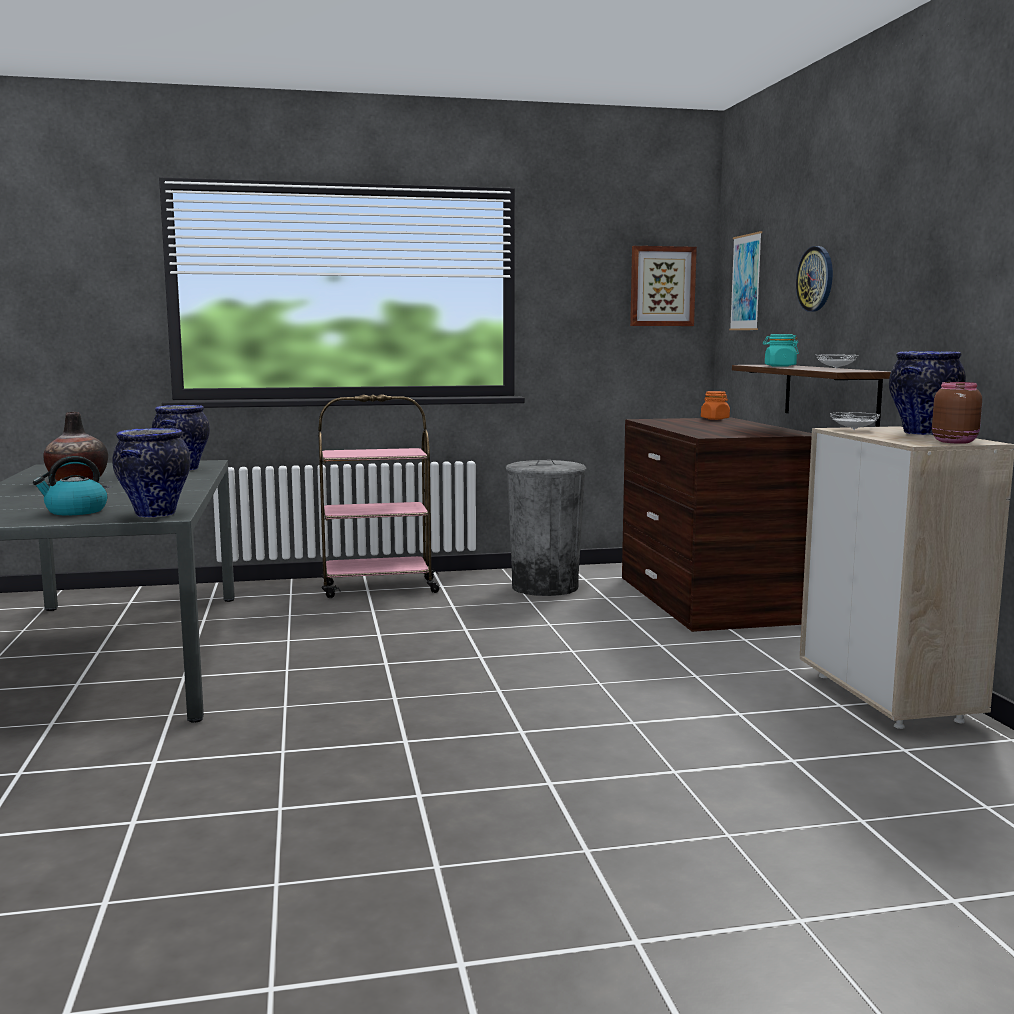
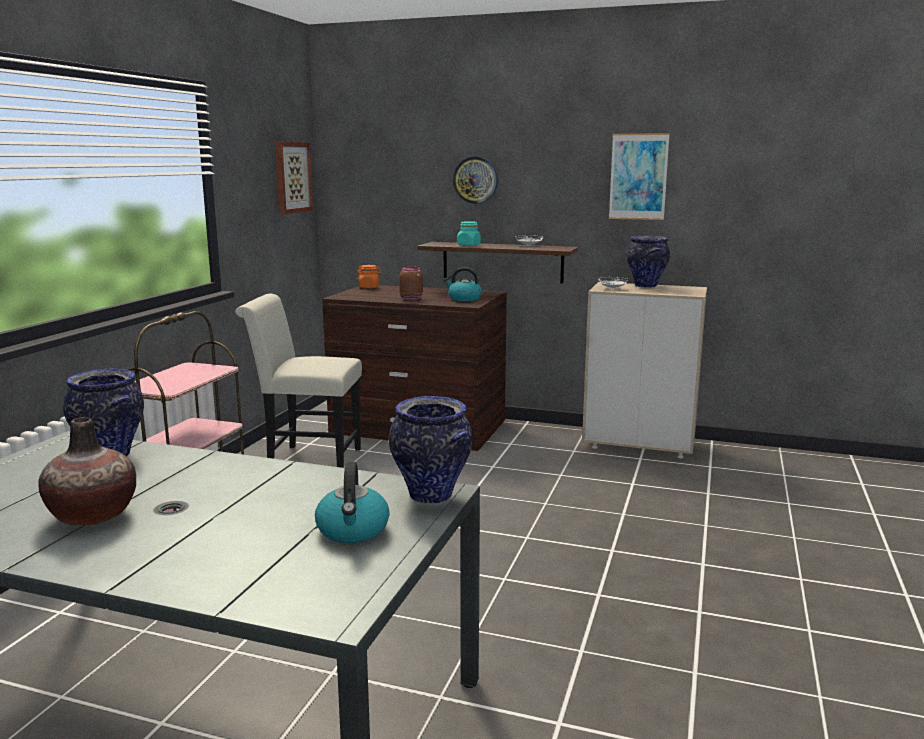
camera: 60 degrees left, 5 degrees up
grey trash can [505,460,587,596] -> white chair [235,294,362,468]
picture [729,231,762,330] -> picture moved to [609,133,670,220]
brown jar [932,382,982,444] -> brown jar moved to [399,266,423,300]
none -> kettle [444,267,482,302]

